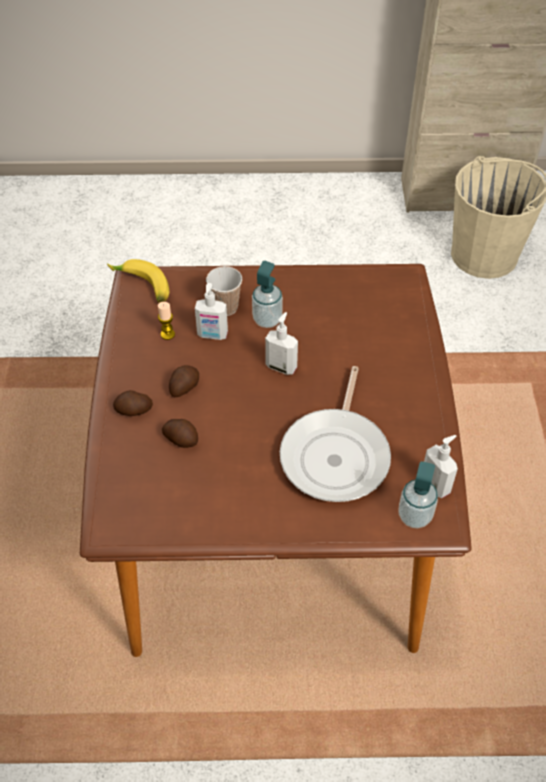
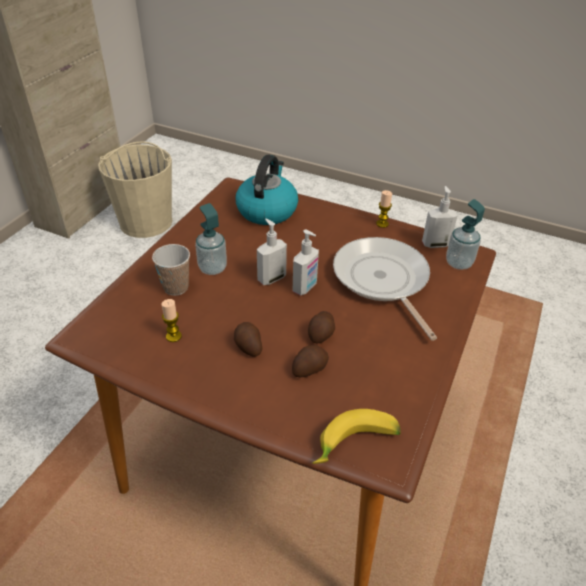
camera: 65 degrees left, 10 degrees down
banana [107,259,169,303] -> banana moved to [312,409,401,464]
potato [113,390,153,416] -> potato moved to [308,311,335,343]
soap dispenser [195,283,228,340] -> soap dispenser moved to [293,230,319,295]
frying pan [280,366,391,502] -> frying pan turned 150 degrees counterclockwise [333,237,437,341]
none -> kettle [236,155,298,225]
none -> candle [376,190,392,228]

